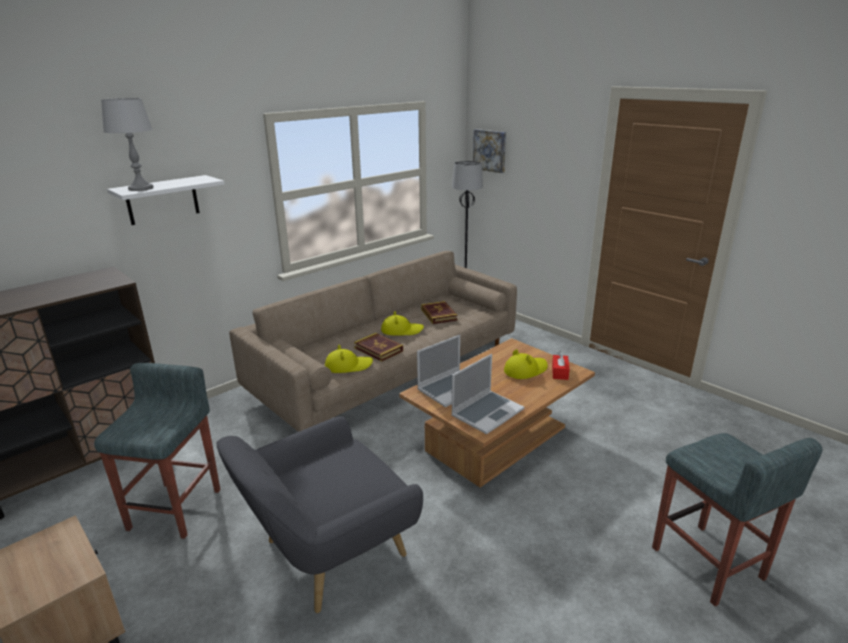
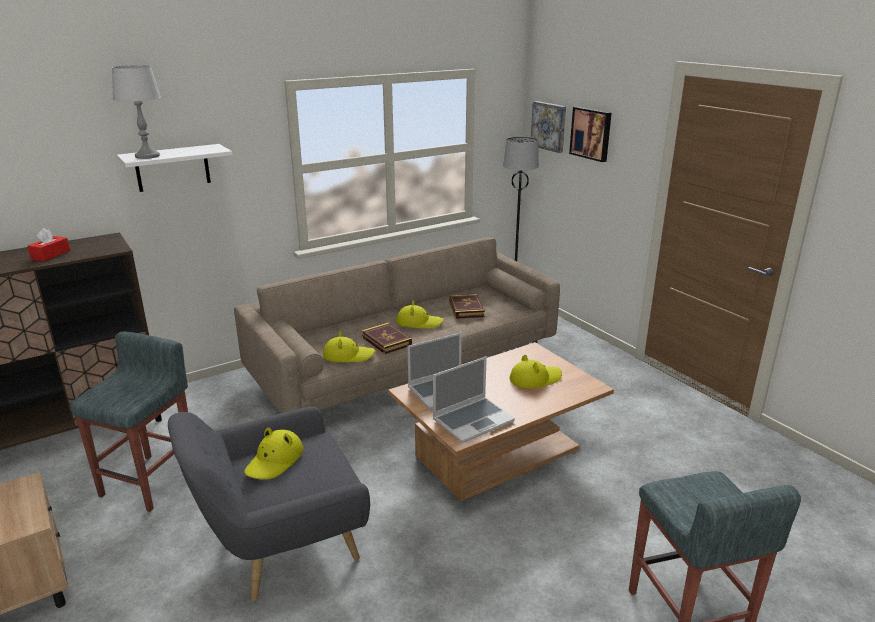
camera: 10 degrees right, 0 degrees up
red tissue box [552,351,570,380] -> red tissue box moved to [28,228,70,261]
none -> yellow hat [244,428,303,480]
none -> picture [569,107,612,162]

